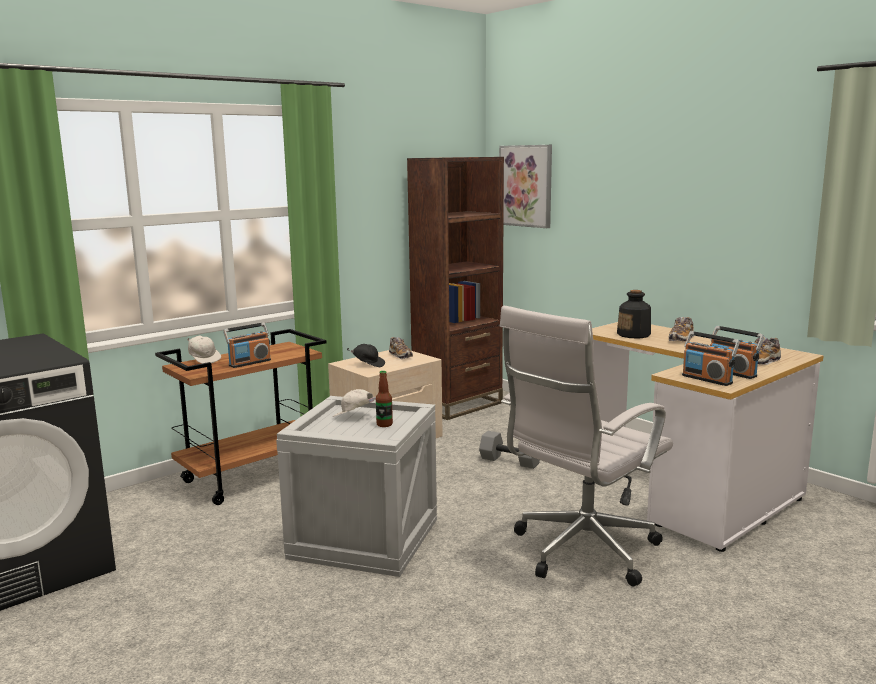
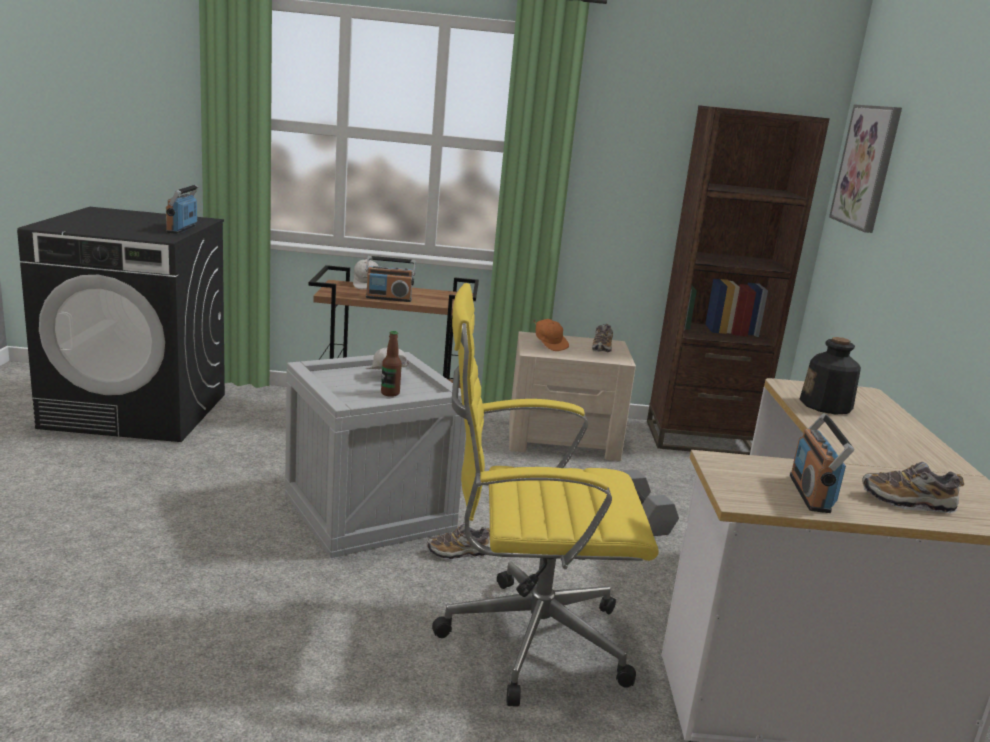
camera: 40 degrees right, 5 degrees up
black cap [347,344,385,367] -> orange cap [533,319,569,351]
white office chair [500,306,673,587] -> yellow office chair [432,283,659,707]
shoe [669,317,694,342] -> shoe moved to [427,523,490,560]
radio [682,331,740,386] -> radio moved to [166,185,198,234]

